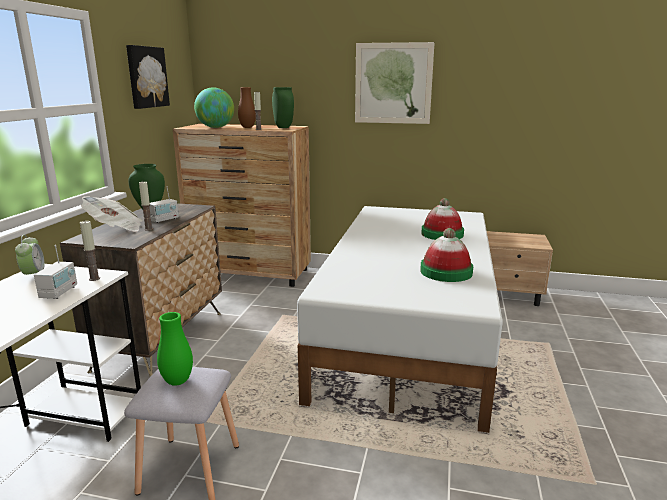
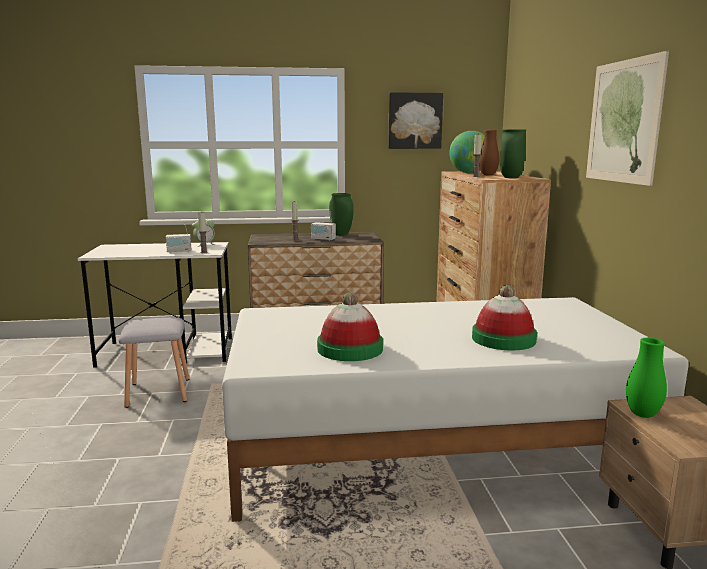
camera: 70 degrees right, 5 degrees down
newspaper [81,196,142,232] -> none
green vase [157,312,193,386] -> green vase moved to [626,338,667,418]

